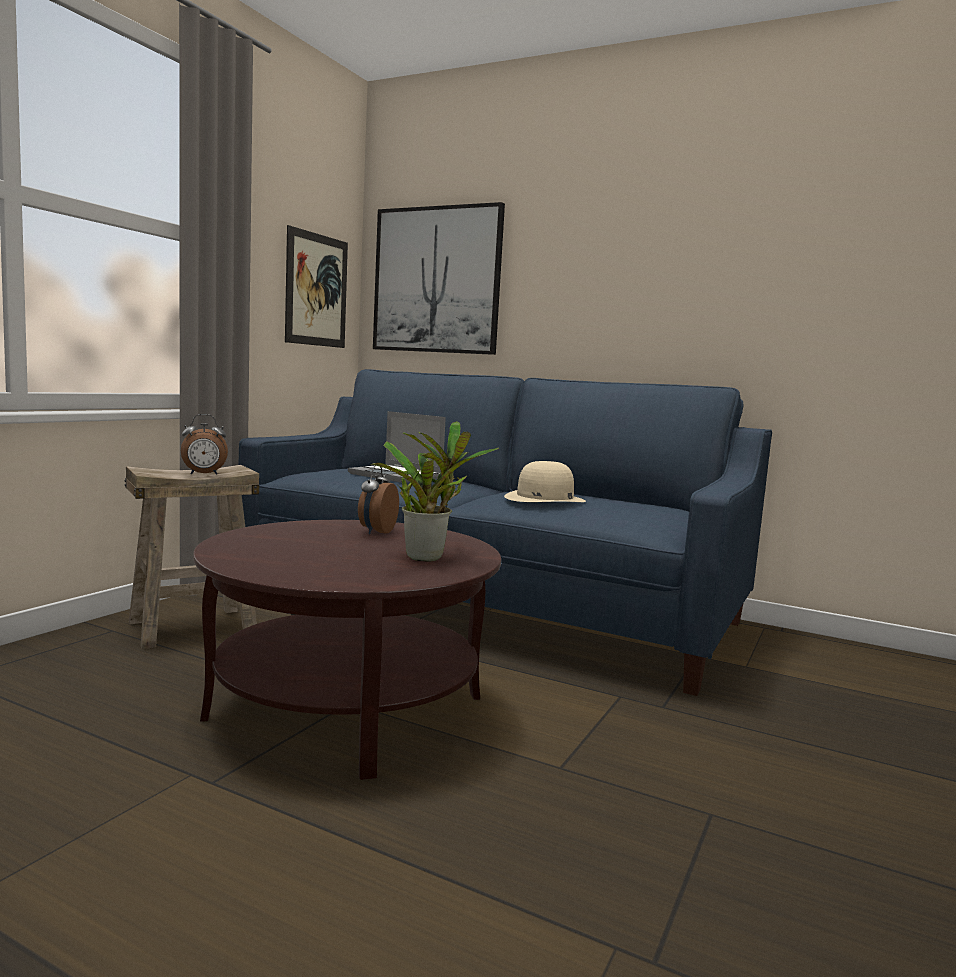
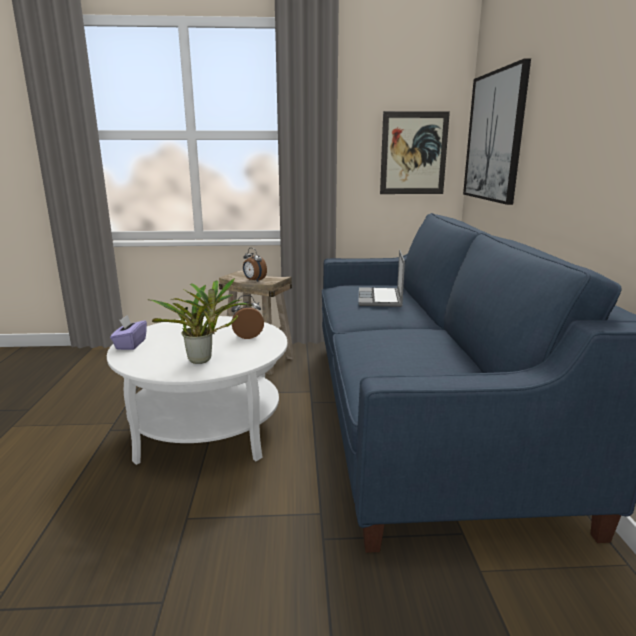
camera: 60 degrees right, 10 degrees up
brown coffee table [193,520,501,780] -> white coffee table [107,316,288,465]
beige hat [504,461,586,502] -> none
none -> purple tissue box [110,315,147,350]

